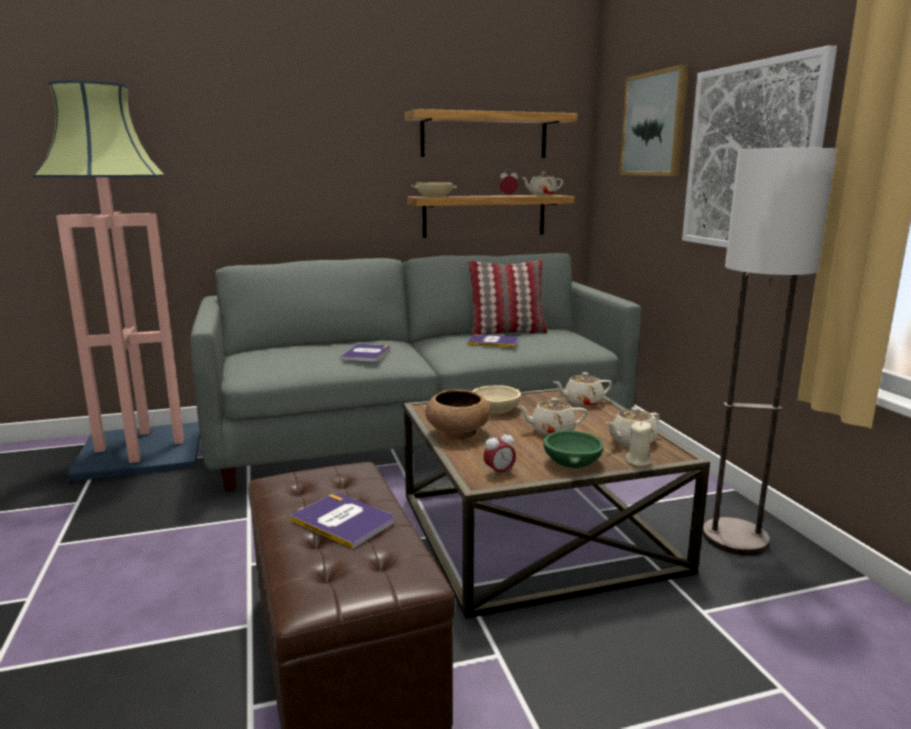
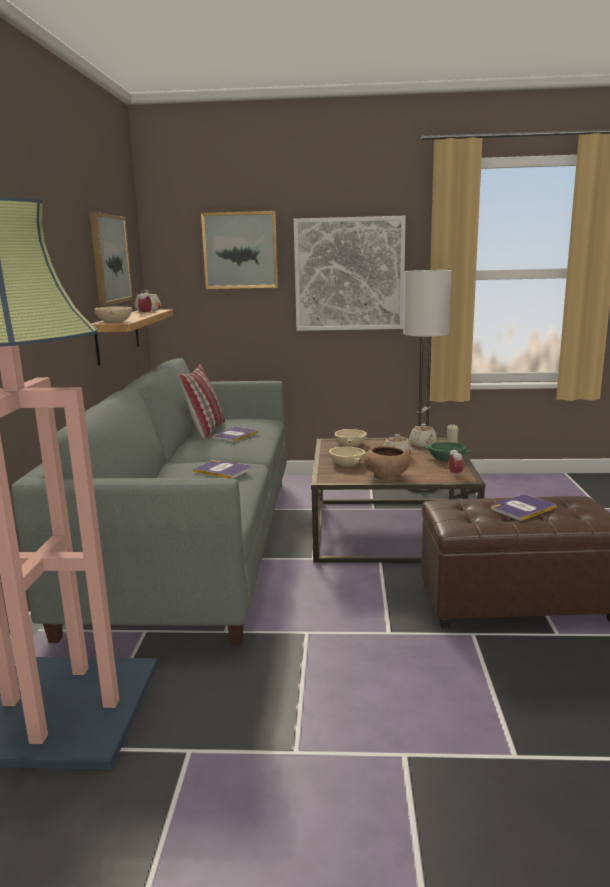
camera: 70 degrees left, 0 degrees up
shelf [405,109,577,158] -> picture [89,212,133,306]
beige teapot [553,372,612,407] -> beige bowl [334,429,367,447]

